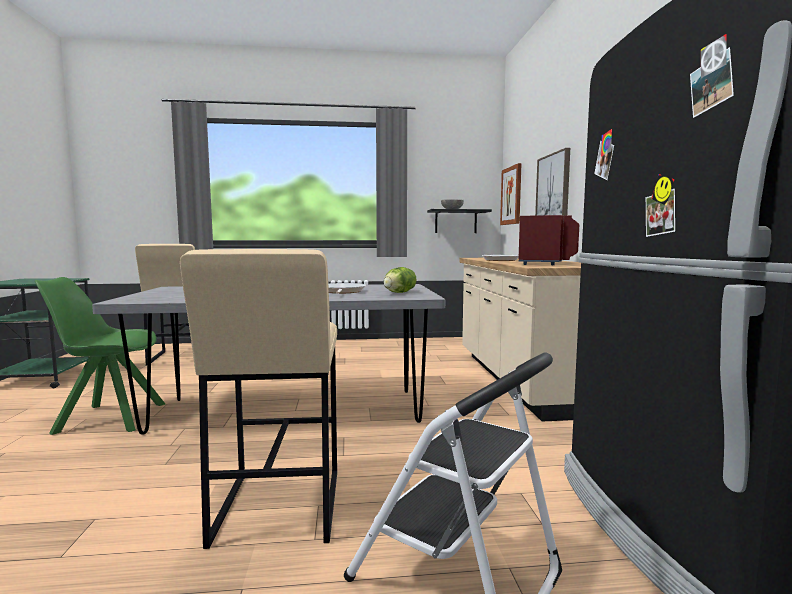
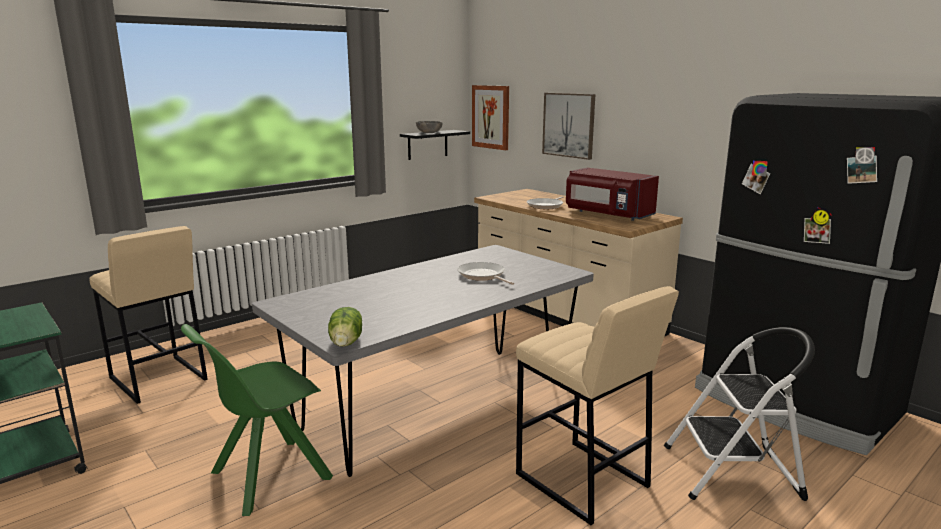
camera: 35 degrees left, 10 degrees up
lettuce [384,267,416,293] -> lettuce moved to [328,307,362,347]
red microwave [518,215,579,265] -> red microwave turned 150 degrees clockwise [566,168,659,221]

